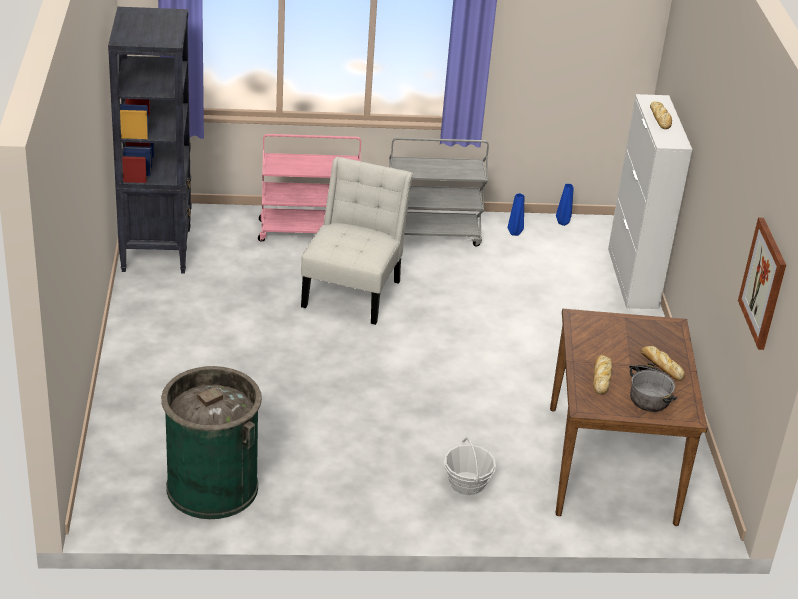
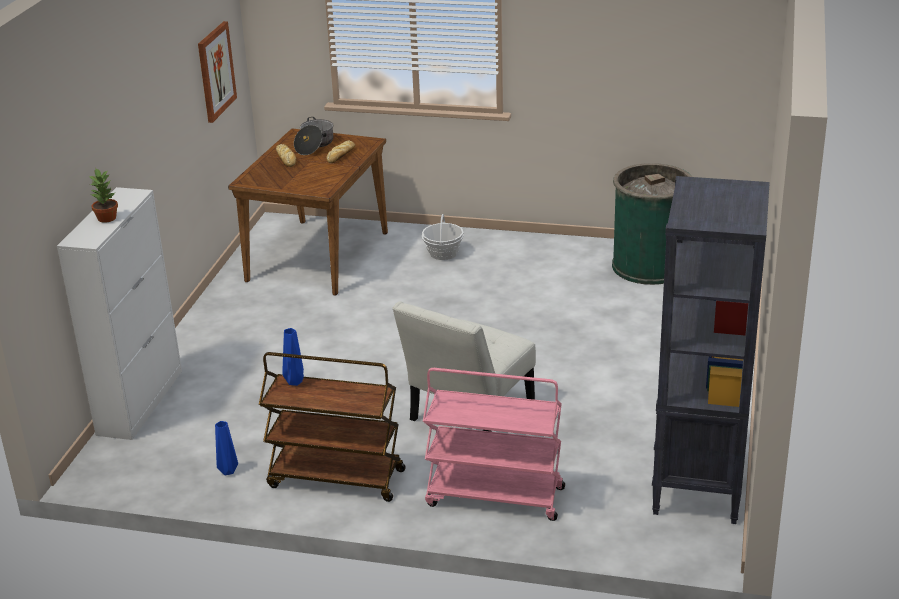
camera: 160 degrees left, 5 degrees down
grey cart [389,137,489,247] -> brown cart [259,352,406,502]
blue vase [556,184,574,226] -> blue vase moved to [282,328,304,386]
bread [650,101,672,129] -> potted plant [89,169,118,223]

